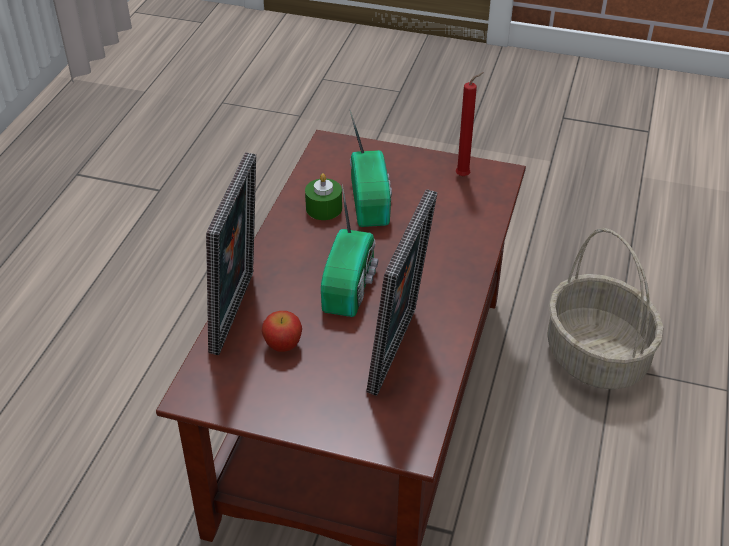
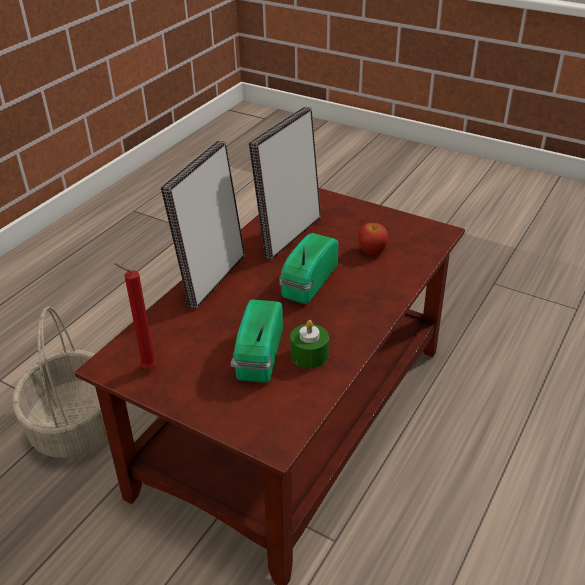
camera: 165 degrees left, 5 degrees down
picture frame [206,152,256,355] -> picture frame moved to [161,141,245,309]

